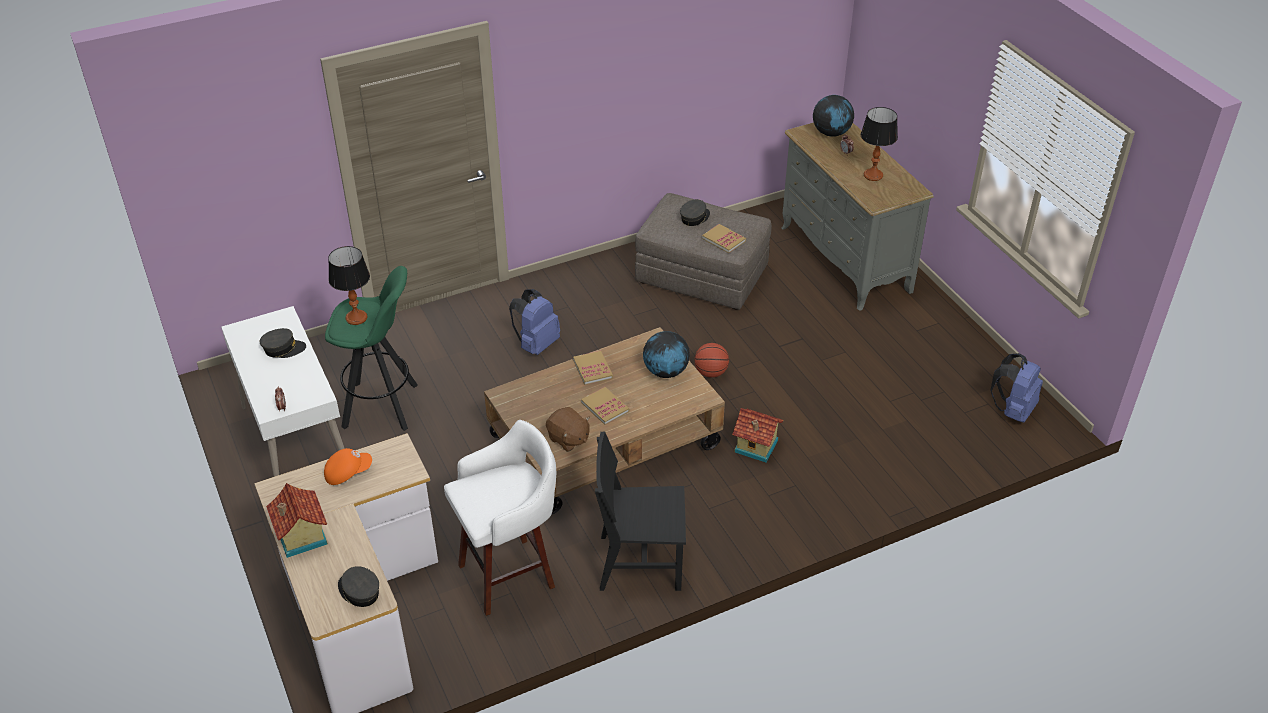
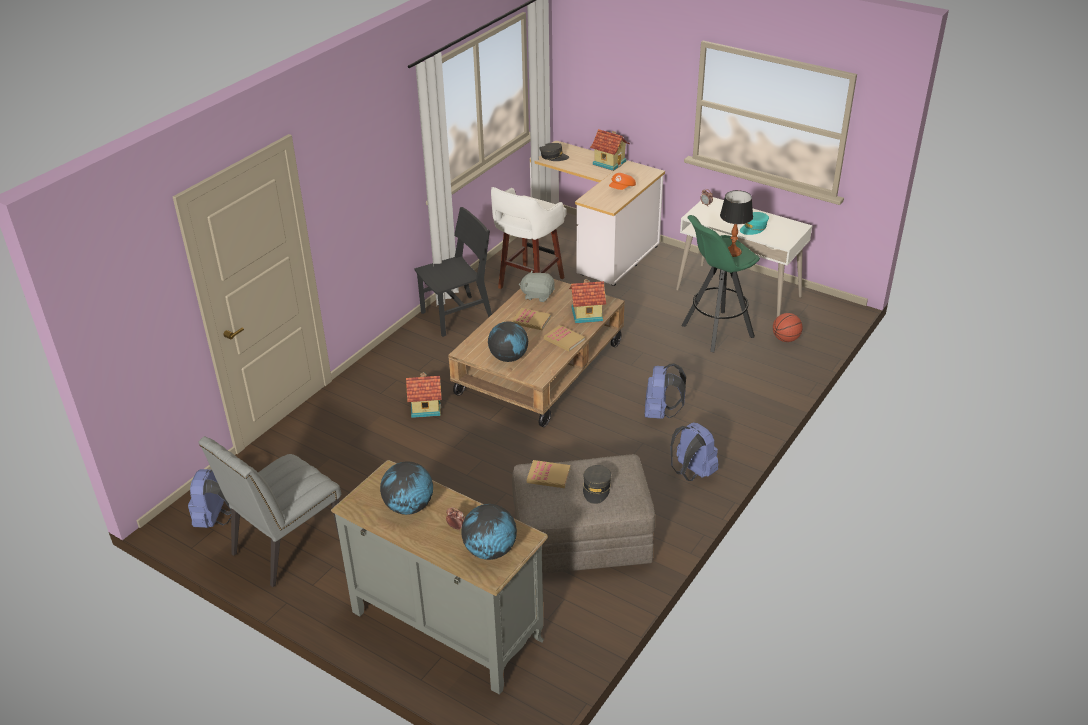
camera: 150 degrees right, 5 degrees down
grey cap [259,328,306,358] -> turquoise cap [740,212,769,235]
brown plush toy [546,407,590,452] -> grey plush toy [519,270,555,302]
basketball [694,343,729,378] -> basketball moved to [773,313,803,342]
table lamp [861,107,898,181] -> globe [380,461,433,515]
none -> grey chair [199,436,341,587]
none -> toy house [569,279,606,323]
none -> blue backpack [670,422,718,481]

